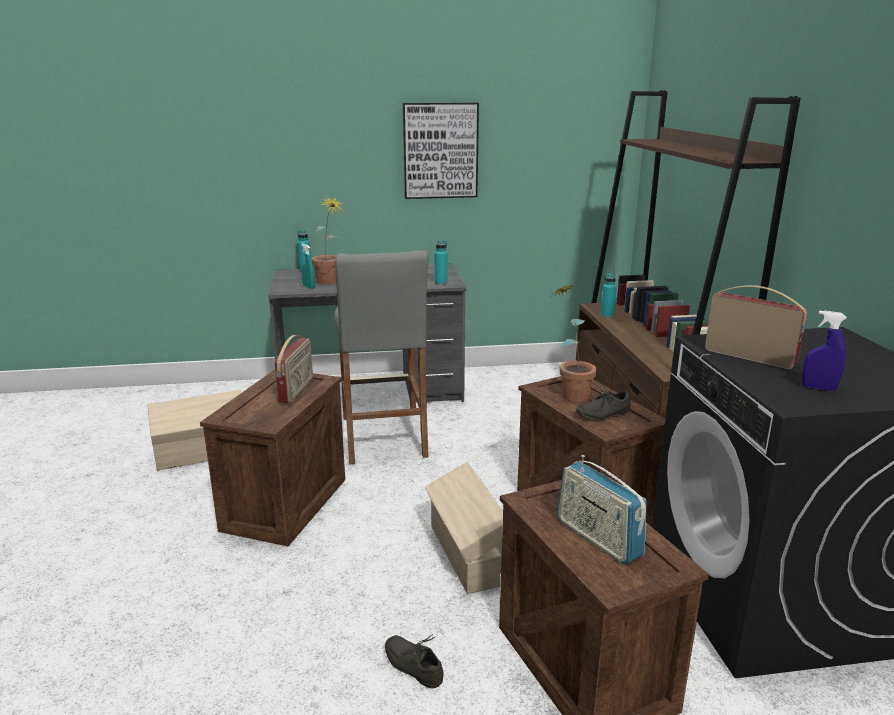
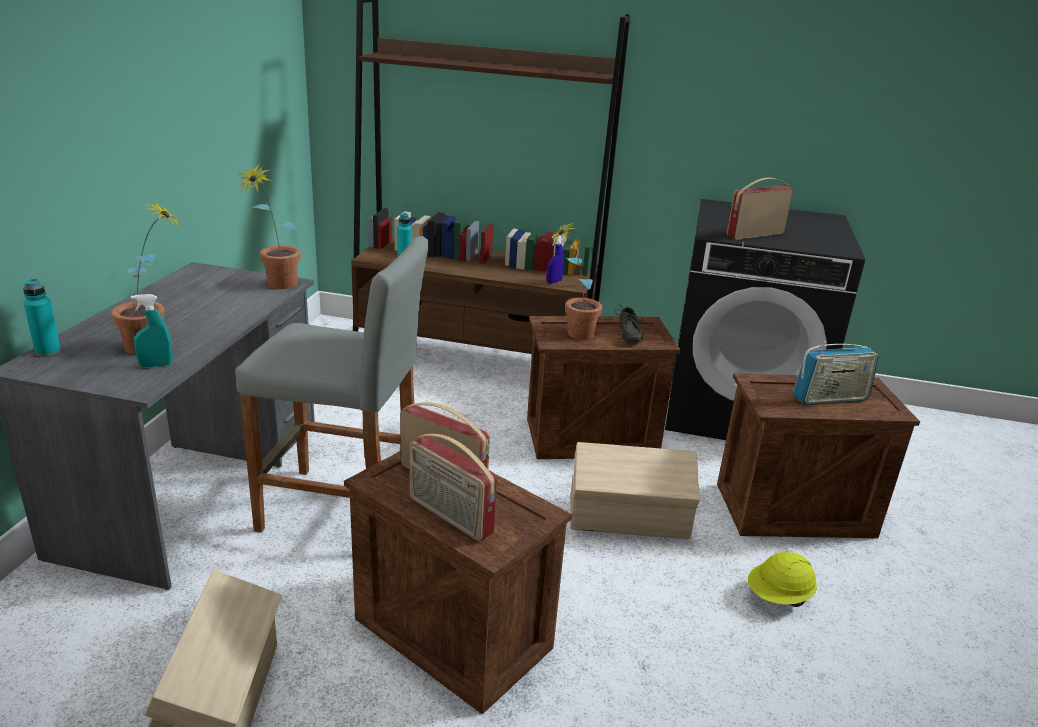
camera: 70 degrees left, 5 degrees up
grey shoe [385,634,444,688] -> yellow hard hat [748,552,817,607]
picture [403,103,479,199] -> none
turquoise bottle [435,240,448,285] -> potted plant [239,163,301,289]
blue spray bottle [802,310,847,391] -> blue spray bottle moved to [546,234,564,284]
none -> radio [409,434,497,541]

